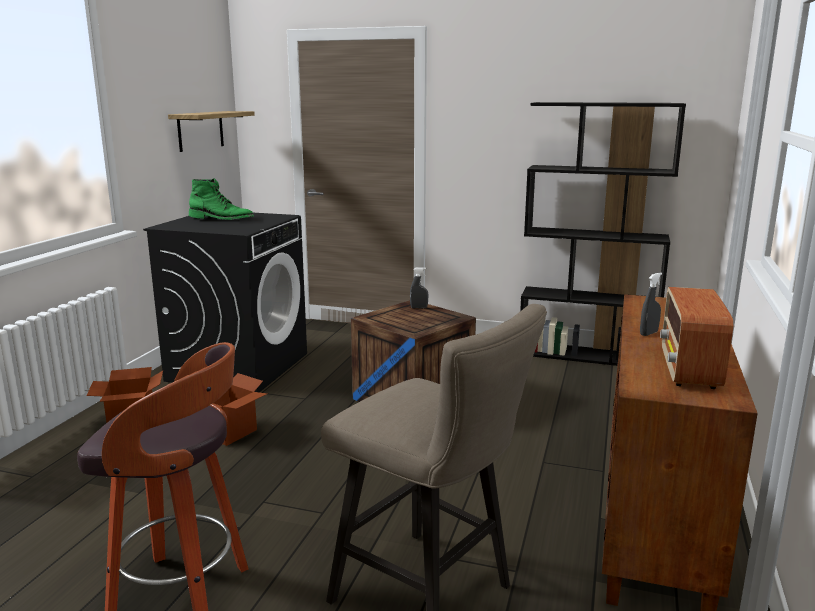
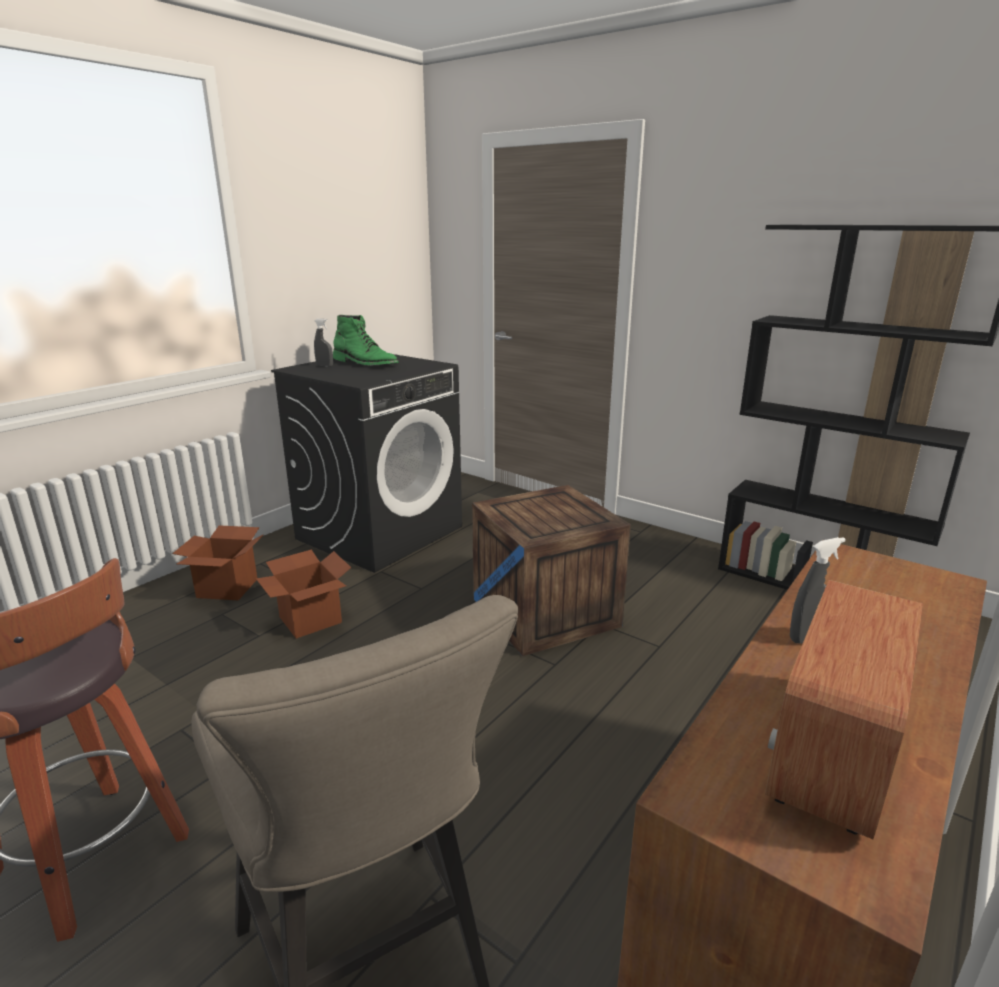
camera: 20 degrees right, 5 degrees up
shelf [168,111,255,152] -> none
grey spray bottle [410,267,428,308] -> grey spray bottle moved to [314,318,333,367]

